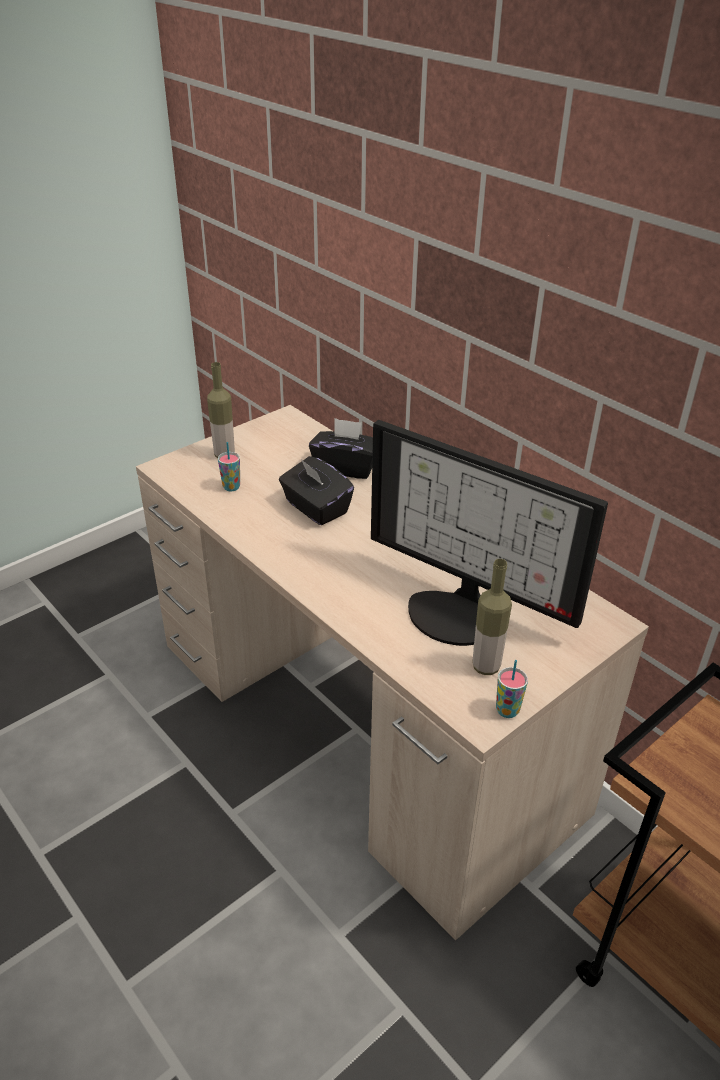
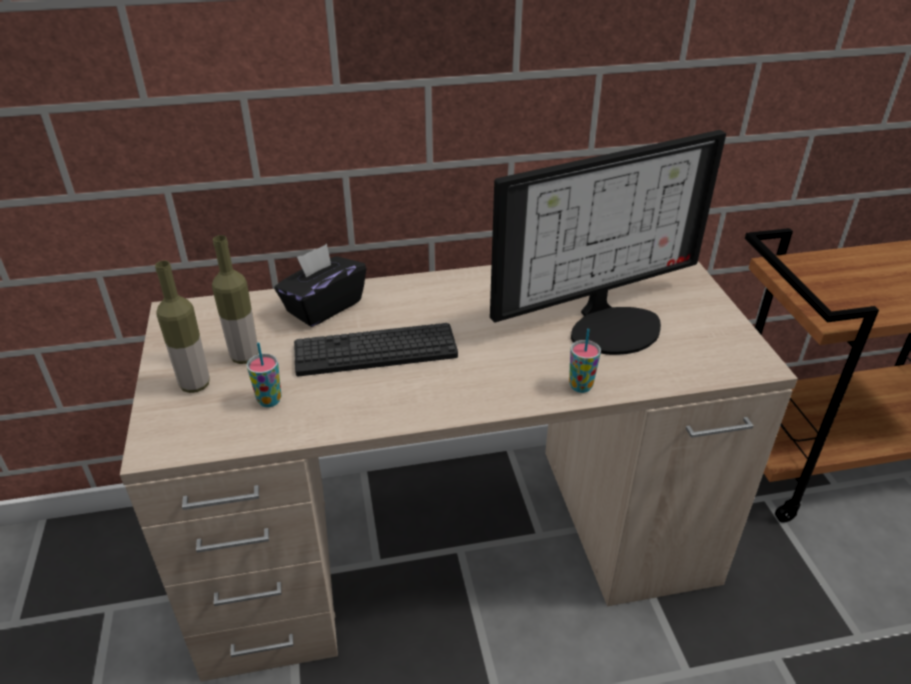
camera: 60 degrees left, 0 degrees up
black tissue box [279,456,354,525] -> keyboard [294,323,458,376]
bottle [472,559,512,675] -> bottle moved to [212,235,258,364]
cup [496,660,528,718] -> cup moved to [569,329,601,393]

